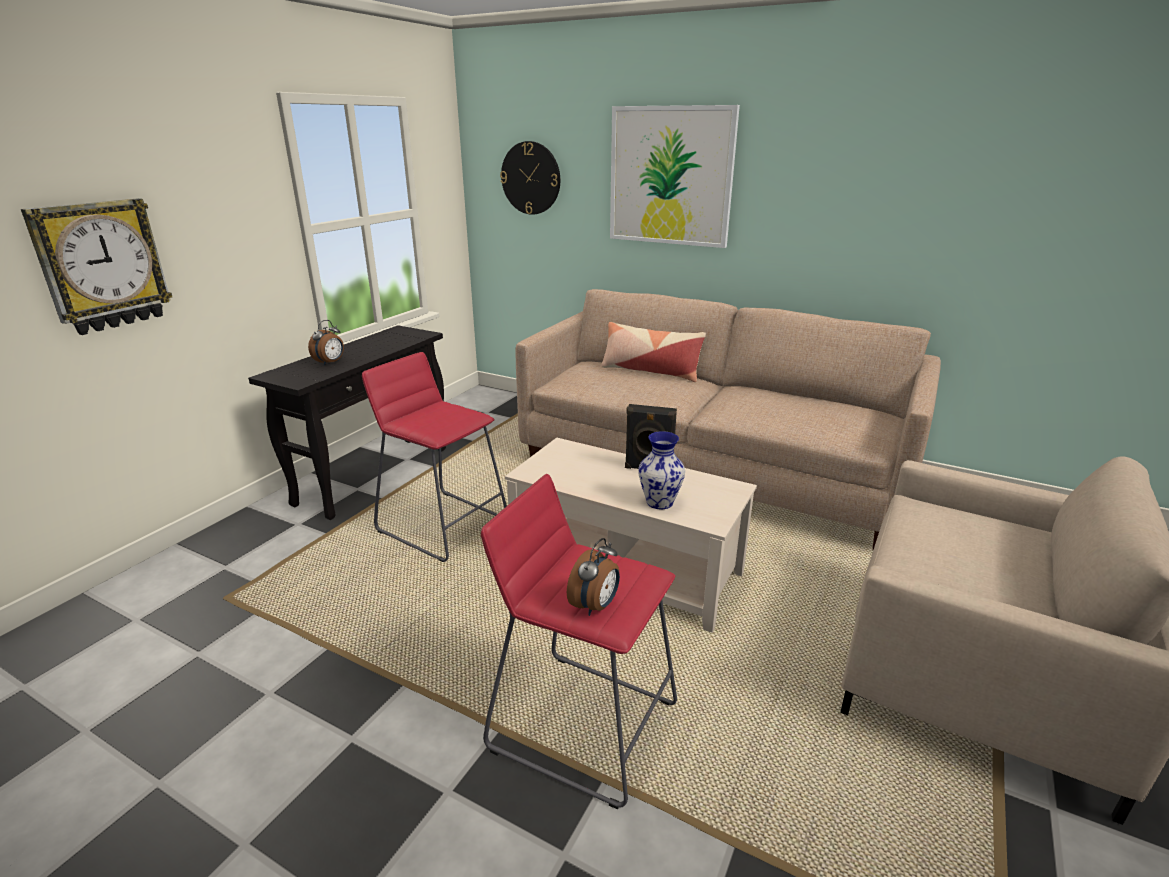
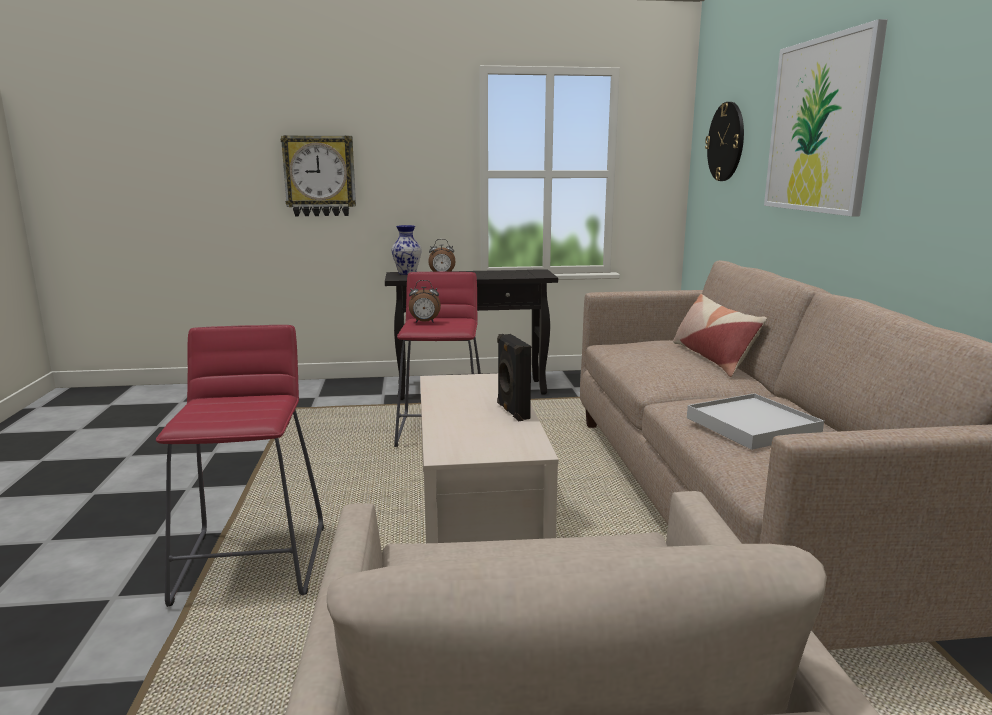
camera: 55 degrees right, 10 degrees down
alarm clock [567,538,620,616] -> alarm clock moved to [409,280,441,323]
vase [638,431,685,509] -> vase moved to [391,225,422,275]
none -> white tray [687,393,824,450]

